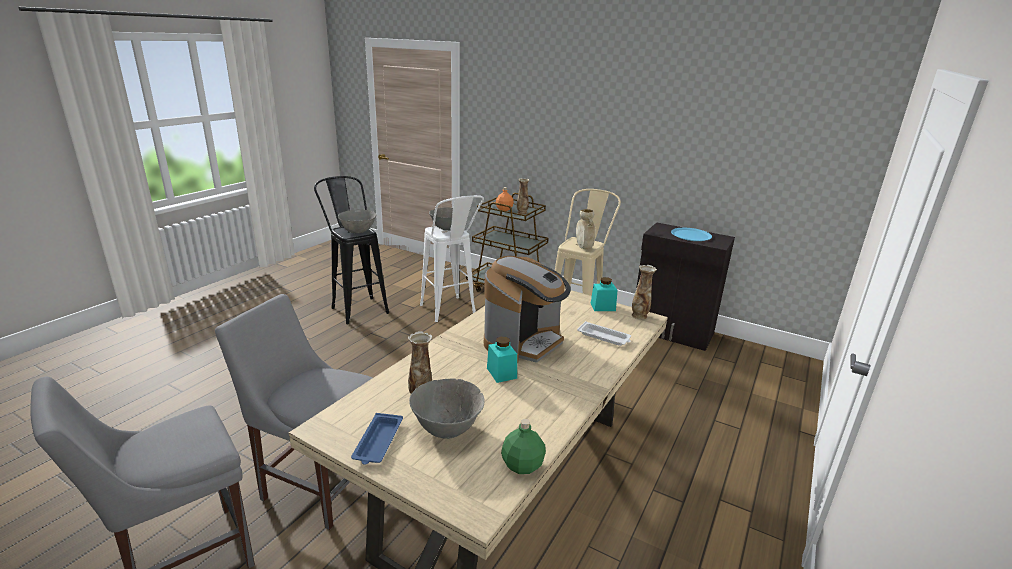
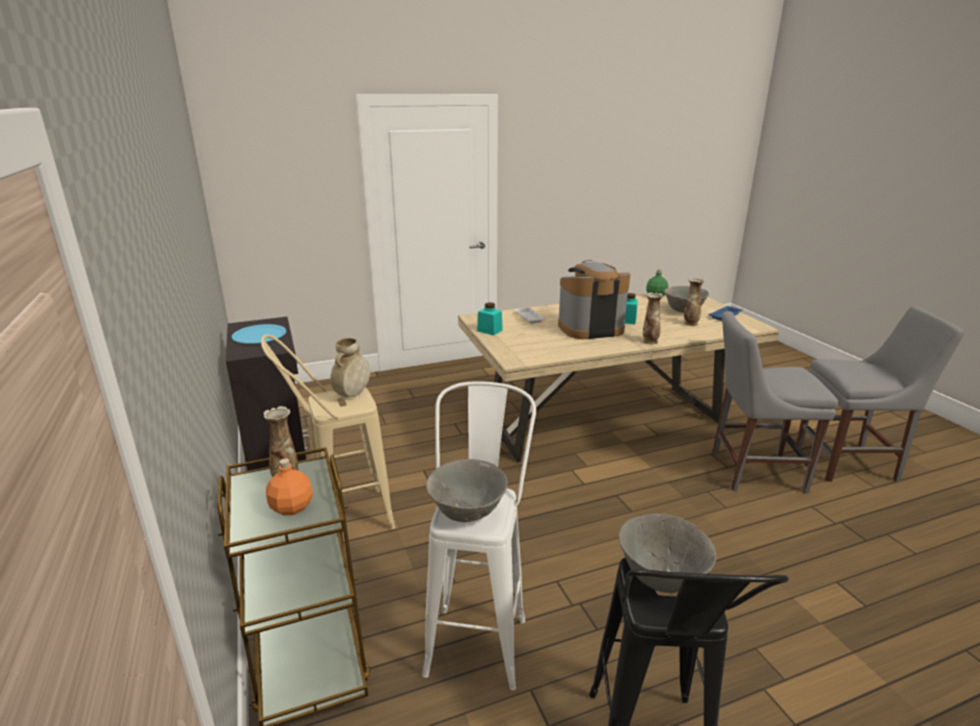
camera: 140 degrees left, 0 degrees up
grey chair [215,294,373,530] -> grey chair turned 120 degrees clockwise [712,311,838,493]
vase [632,265,657,319] -> vase moved to [643,292,663,344]

